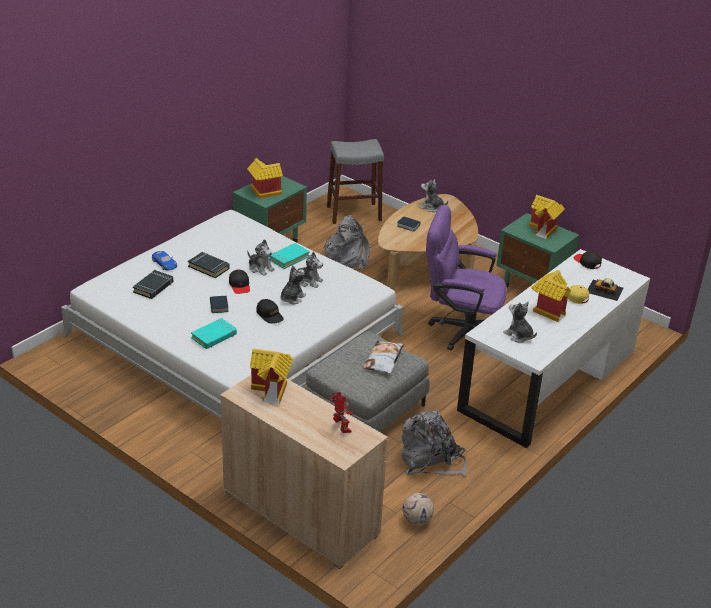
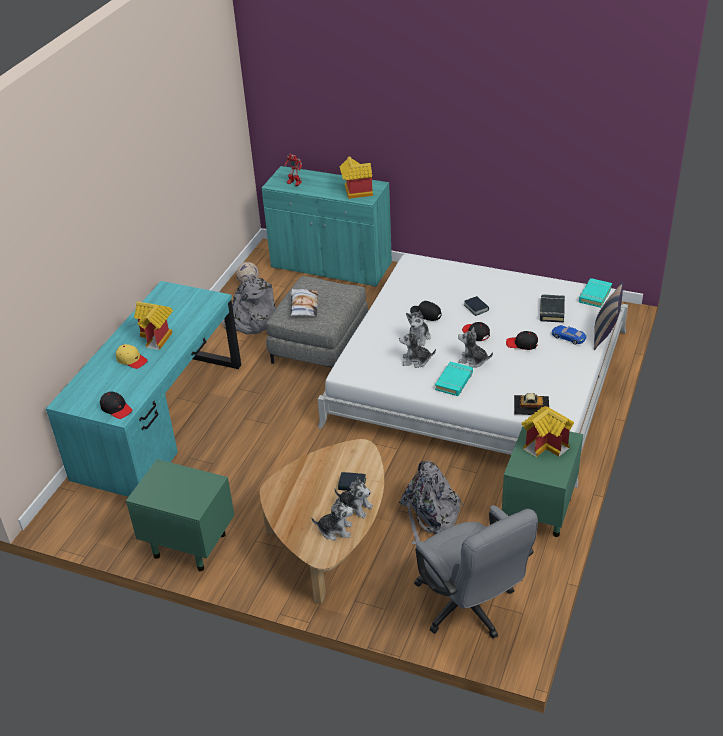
camera: 165 degrees right, 5 degrees up
black book [188,252,230,278] -> black cap [506,331,538,350]
turquoise book [191,318,237,349] -> turquoise book moved to [579,278,612,308]
beige cabinet [220,375,388,569] -> turquoise cabinet [261,166,392,287]
grey stool [327,139,384,224] -> grey office chair [414,505,538,638]
purple office chair [426,205,507,351] -> none
white desk [457,249,650,448] -> turquoise desk [46,281,241,497]
plush toy [503,301,537,343] -> plush toy moved to [334,476,373,518]
toy house [529,195,565,239] -> none
toy car [588,278,623,301] -> toy car moved to [514,393,549,415]
none -> pillow [593,282,623,350]

